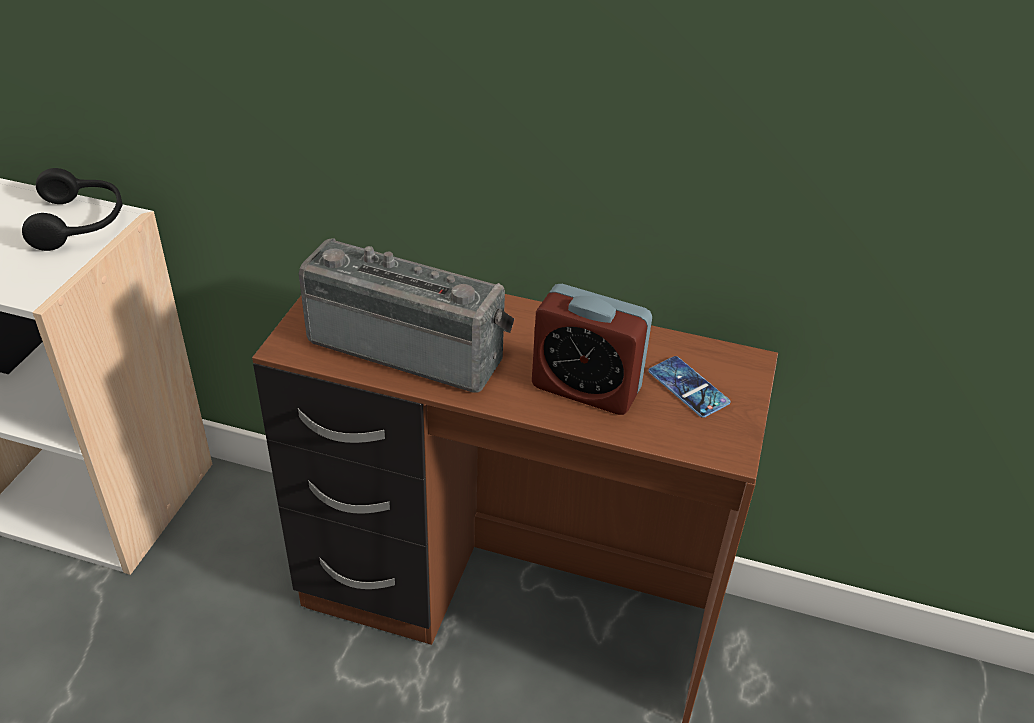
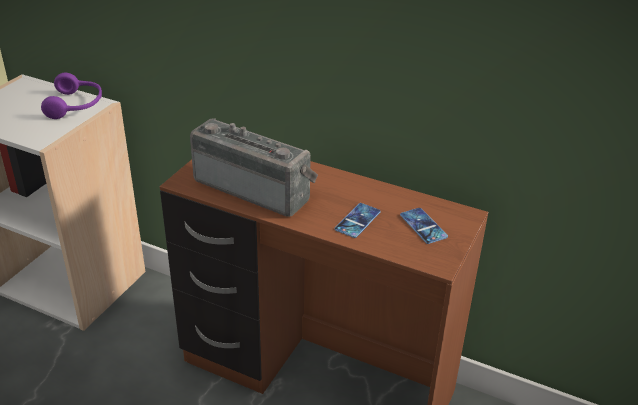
camera: 10 degrees right, 5 degrees down
black headphones [22,168,123,251] -> purple headphones [41,73,102,119]
alarm clock [532,284,652,415] -> phone [335,203,381,238]

